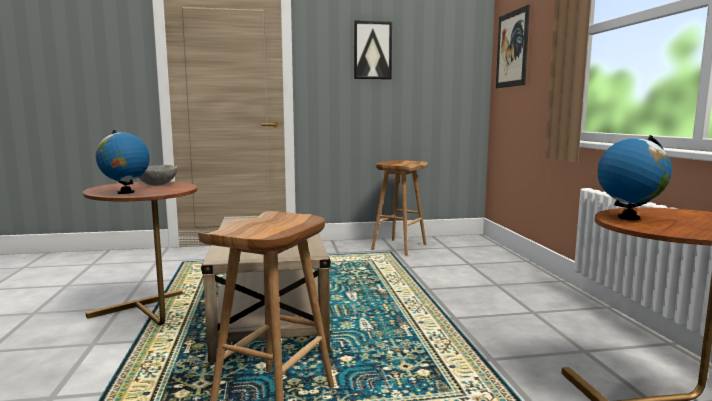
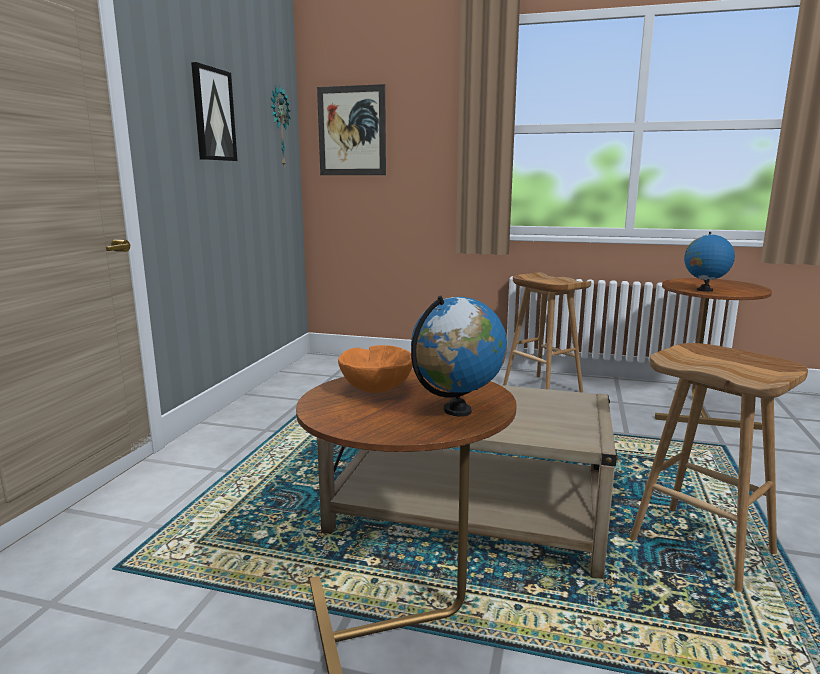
camera: 65 degrees left, 5 degrees up
grey bowl [139,165,178,185] -> orange bowl [338,345,413,393]
brown stool [371,160,428,256] -> brown stool moved to [503,272,591,393]
none -> wall clock [271,86,291,165]

